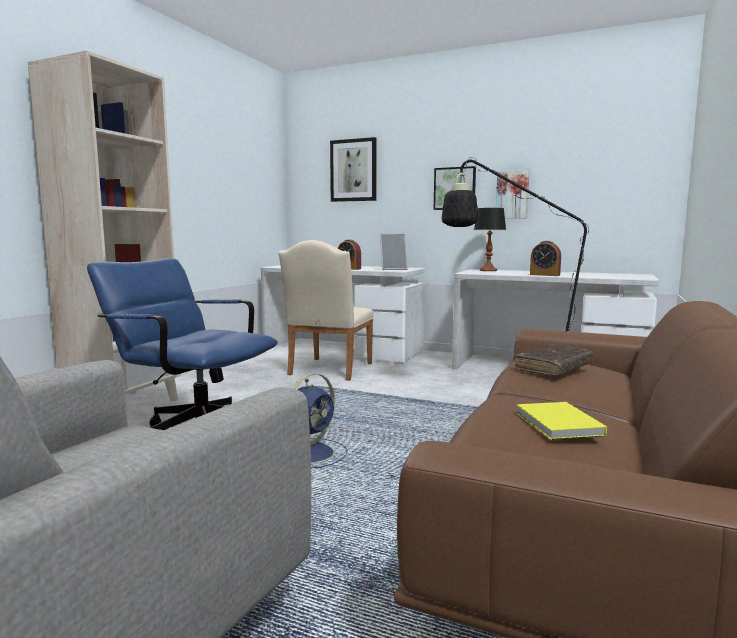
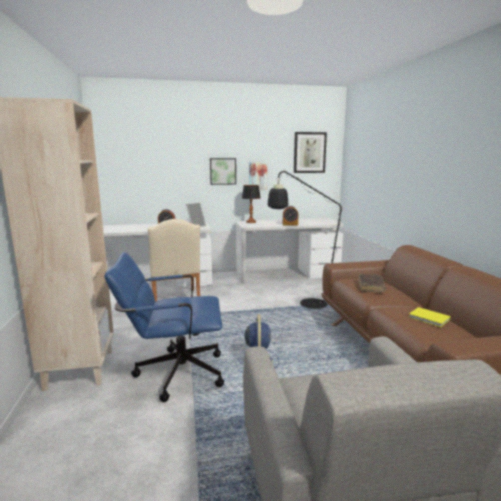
camera: 35 degrees left, 5 degrees up
picture [330,137,377,202] -> picture moved to [294,132,327,173]

